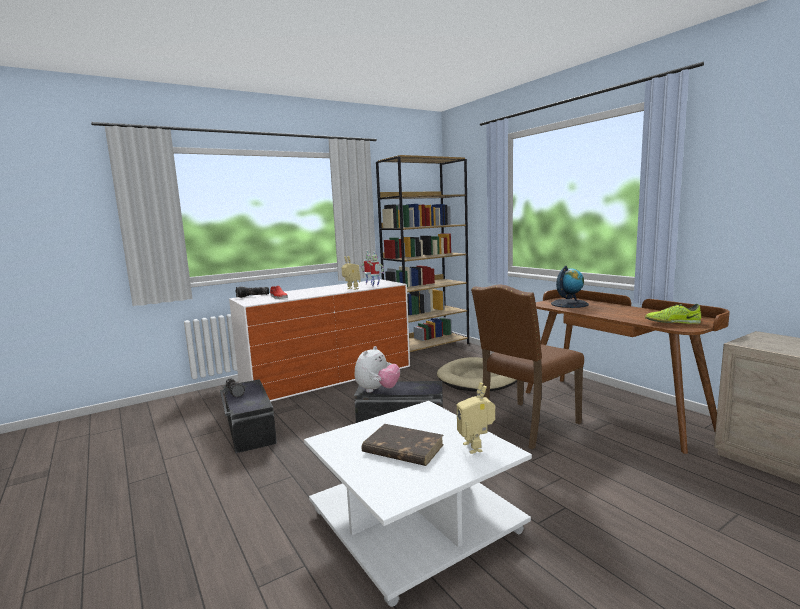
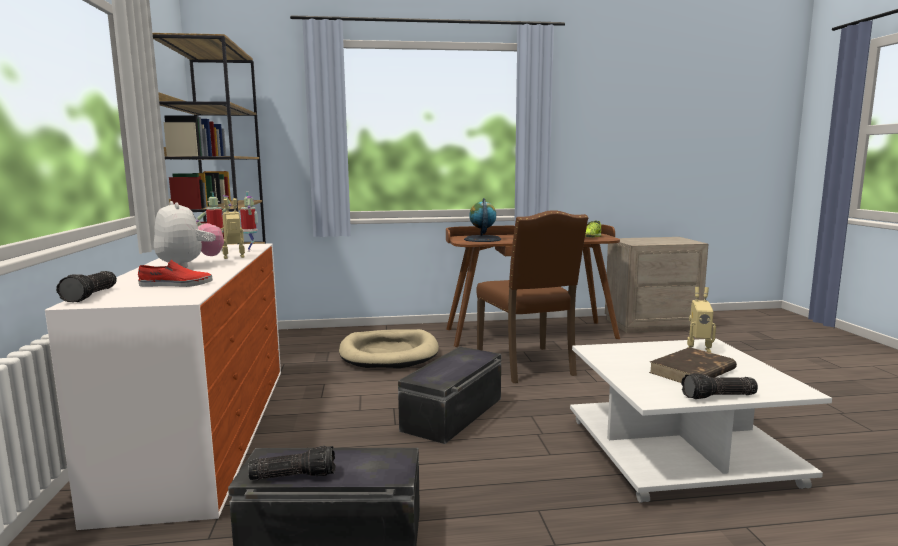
camera: 65 degrees left, 0 degrees up
plush toy [355,346,400,393] -> plush toy moved to [154,201,224,268]
none -> flashlight [681,373,758,399]

